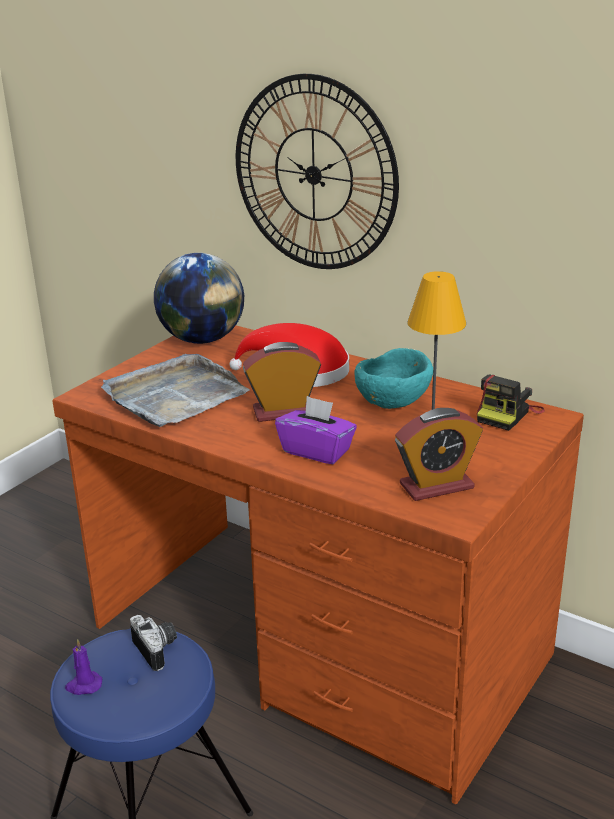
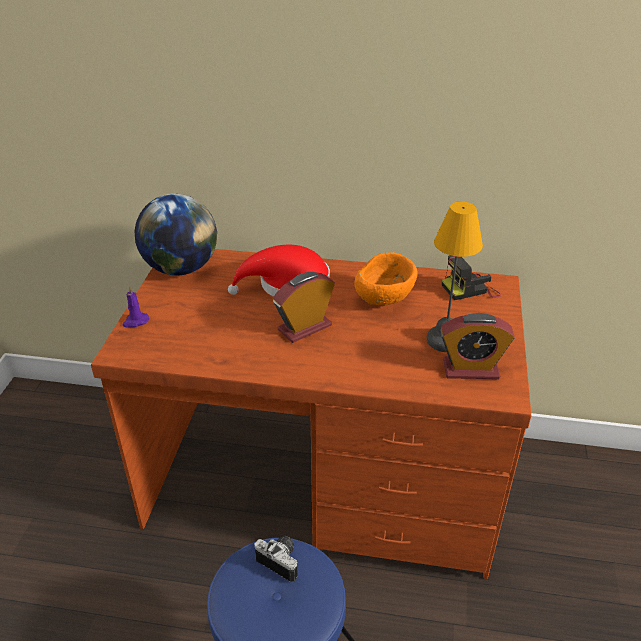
camera: 25 degrees left, 10 degrees up
purple candle [65,639,102,695] -> purple candle moved to [123,286,149,328]
grey tray [101,354,250,427] -> none
wall clock [236,74,399,269] -> none
purple tissue box [275,396,357,464] -> none
turquoise bowl [354,348,433,409] -> orange bowl [355,252,417,306]
alarm clock [395,408,483,501] -> alarm clock turned 45 degrees clockwise [440,313,515,379]
camera [477,375,545,431] -> camera turned 60 degrees clockwise [442,255,501,300]

